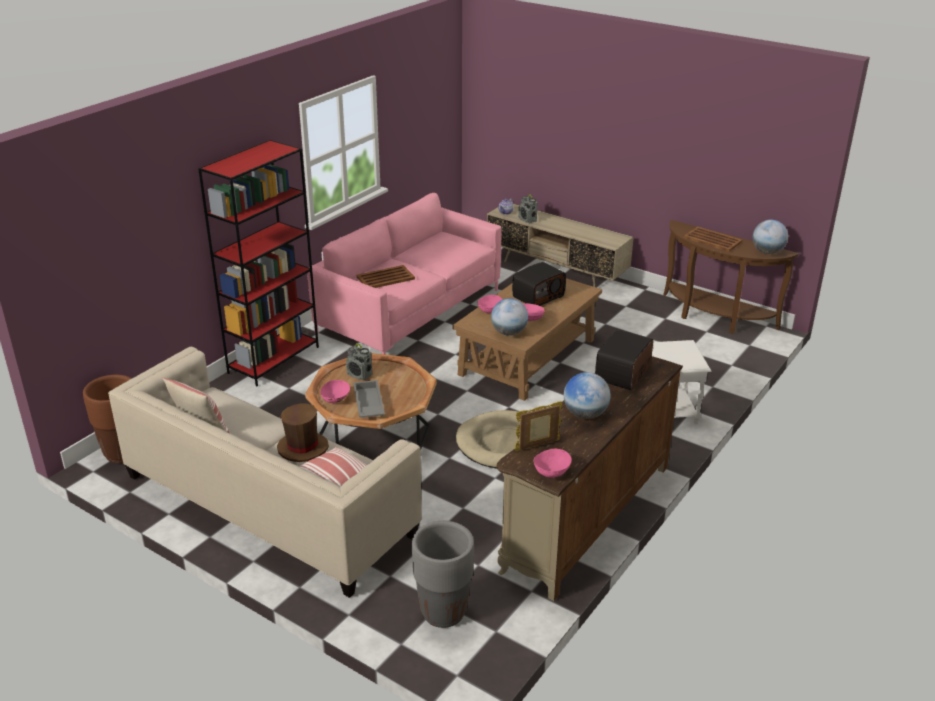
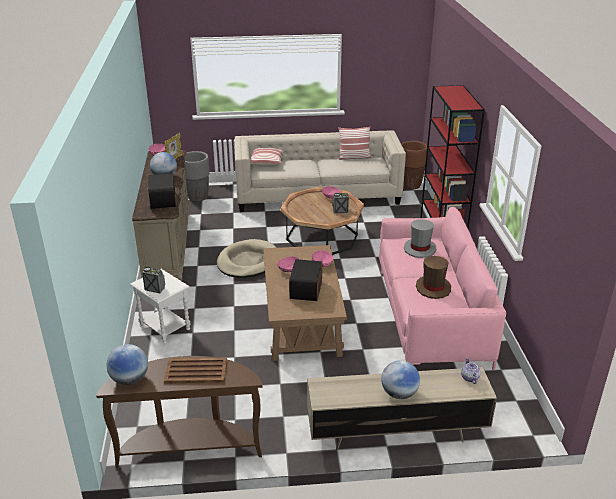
camera: 140 degrees right, 0 degrees up
brown hat [277,403,329,462] -> brown hat moved to [416,256,451,299]
grey tray [353,380,385,418] -> none
brown tray [357,265,415,288] -> grey hat [404,219,437,258]
globe [491,298,528,336] -> globe moved to [381,360,420,399]
radio [518,194,538,223] -> radio moved to [142,266,165,293]

